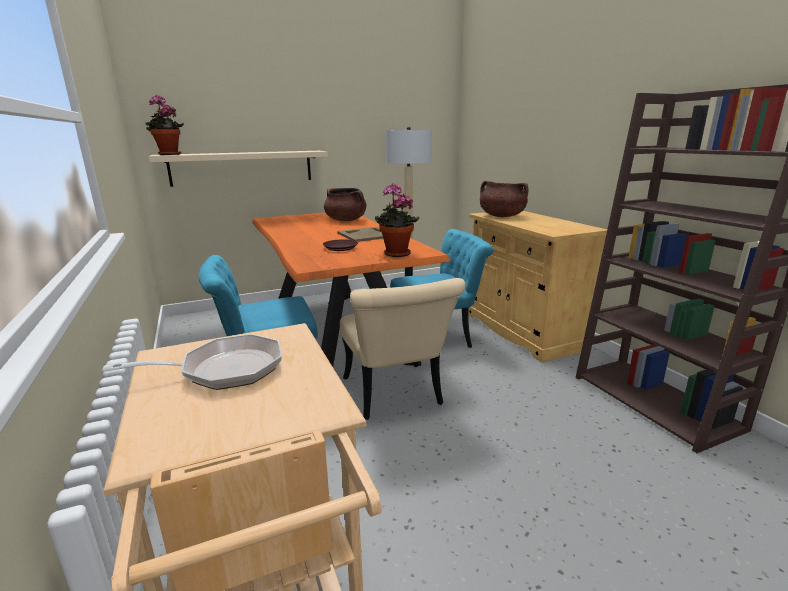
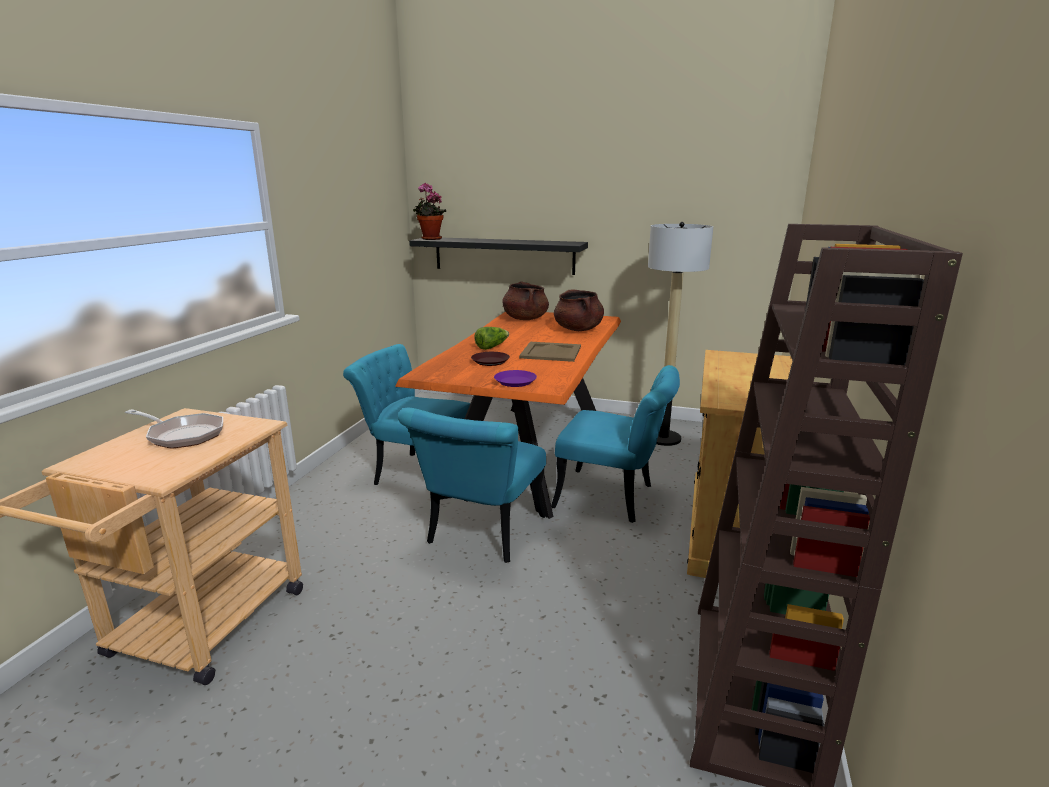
camera: 40 degrees right, 0 degrees up
beige shelf [149,151,328,187] -> black shelf [409,238,588,275]
beige chair [340,278,466,420] -> turquoise chair [398,408,546,563]
potted plant [375,184,419,257] -> purple plate [494,370,537,387]
brown cooking pot [480,181,529,217] -> brown cooking pot moved to [502,281,549,320]
none -> lettuce [474,327,509,350]

